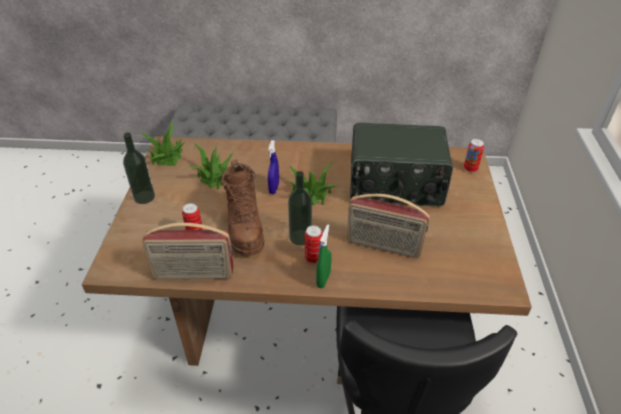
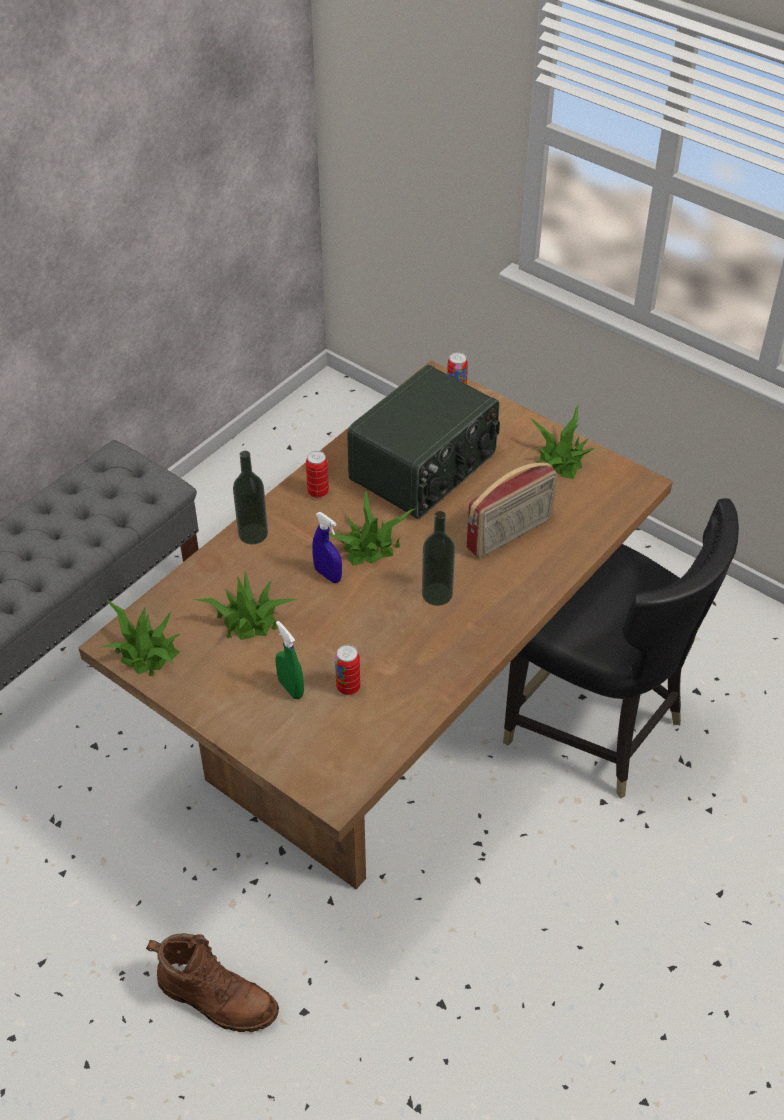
camera: 55 degrees left, 5 degrees up
bottle [123,132,155,204] -> bottle moved to [233,451,268,544]
radio [143,223,234,279] -> none
brown boot [220,159,264,256] -> brown boot moved to [146,933,279,1032]
can [305,225,323,263] -> can moved to [306,451,329,498]
green spray bottle [316,225,331,288] -> green spray bottle moved to [275,621,304,699]
none -> potted plant [530,404,595,479]

